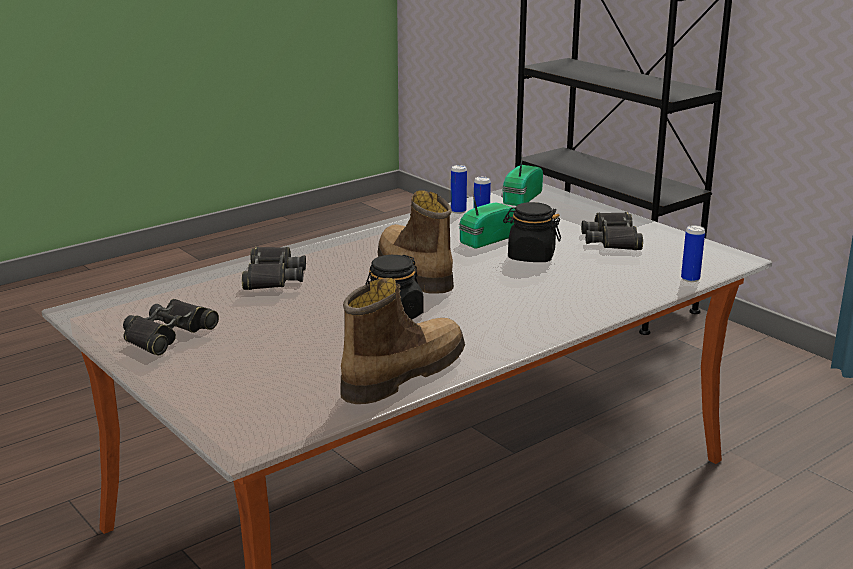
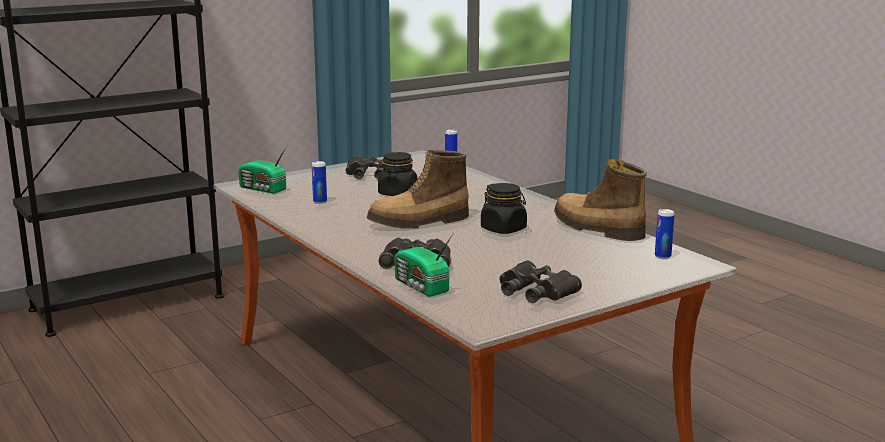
camera: 85 degrees left, 5 degrees down
can [451,165,467,214] -> can moved to [655,209,675,259]
radio [459,191,515,249] -> radio moved to [394,234,453,297]

